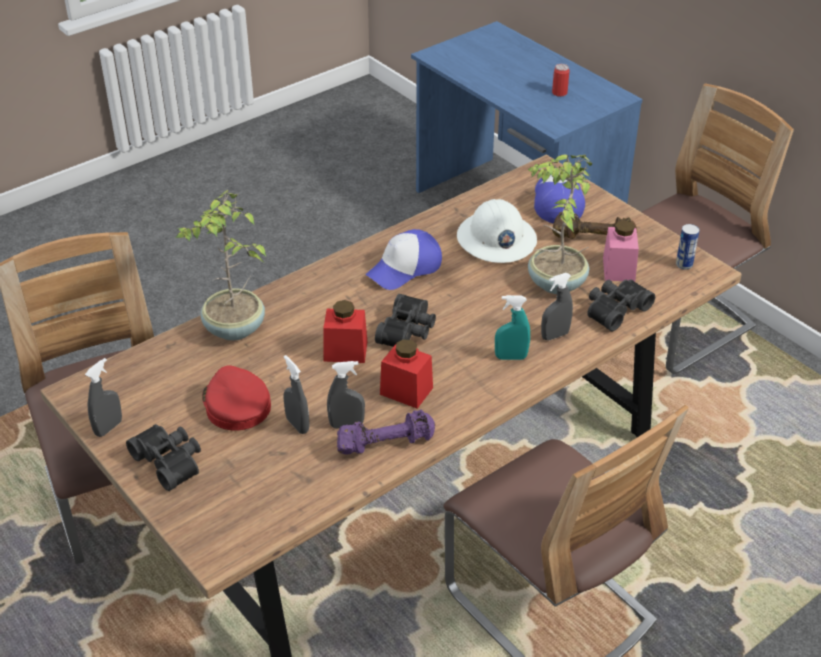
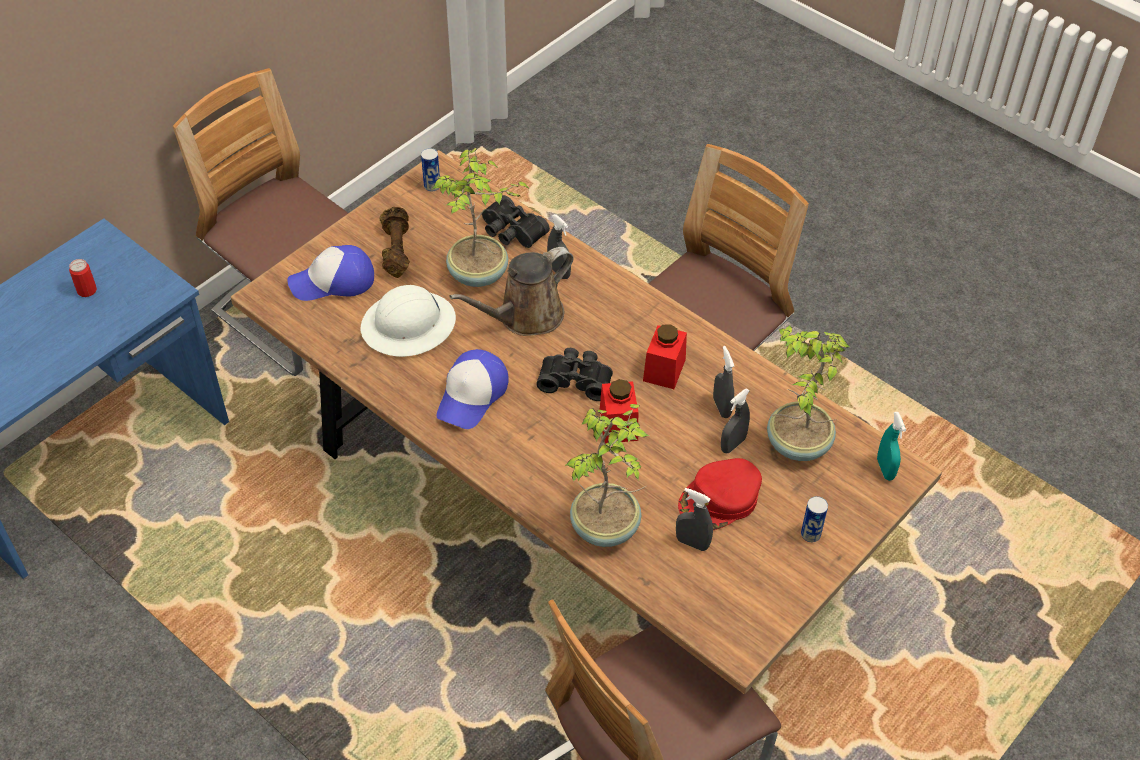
camera: 100 degrees left, 10 degrees up
grey spray bottle [85,358,122,437] -> grey spray bottle moved to [676,488,713,551]
black binoculars [126,424,201,491] -> can [801,496,828,542]
purple dumbbell [337,409,435,455] -> none
cap [365,229,442,290] -> cap turned 75 degrees clockwise [437,349,509,429]
turquoise spray bottle [495,295,530,360] -> turquoise spray bottle moved to [877,412,906,481]
pink jar [603,220,639,282] -> none
none -> brown watering can [449,247,574,336]
none -> potted plant [767,325,849,461]

